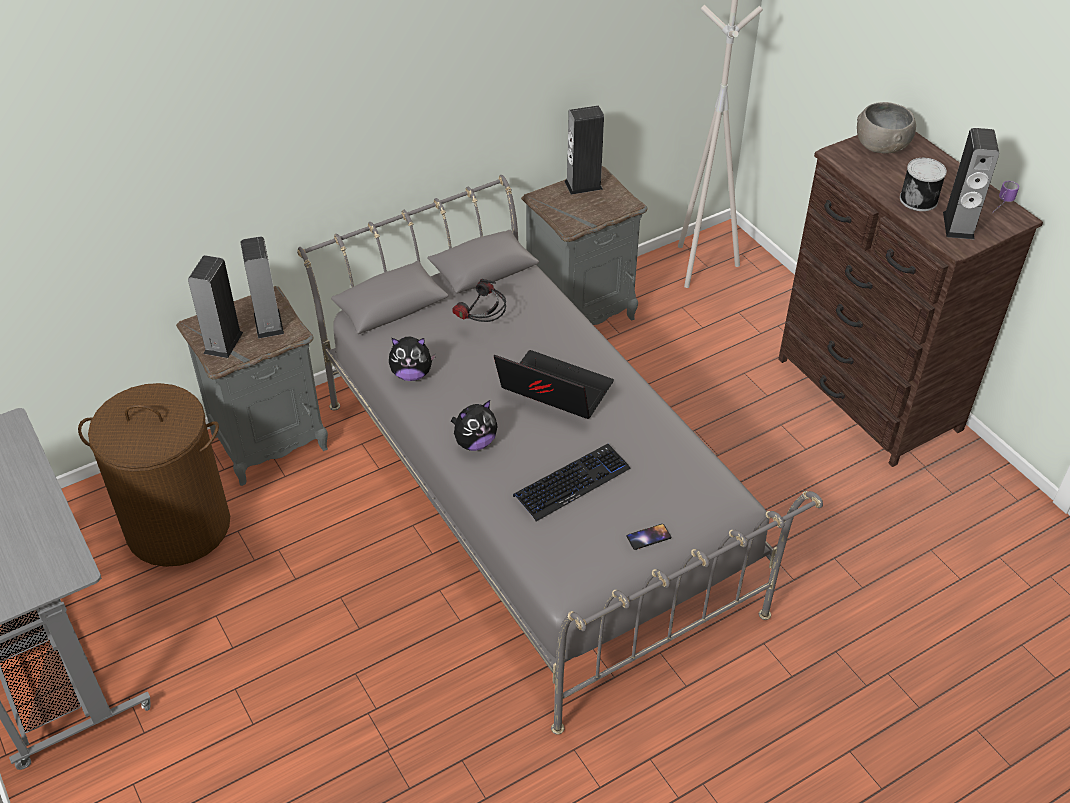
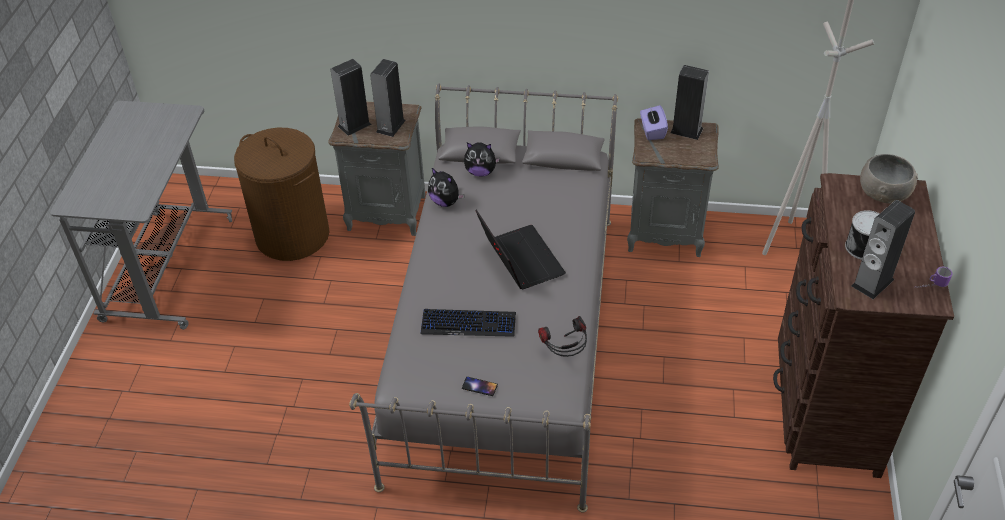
camera: 40 degrees right, 0 degrees up
plush toy [451,400,498,451] -> plush toy moved to [464,142,500,177]
headphones [452,279,506,322] -> headphones moved to [538,316,587,357]
none -> purple tissue box [640,105,668,140]

